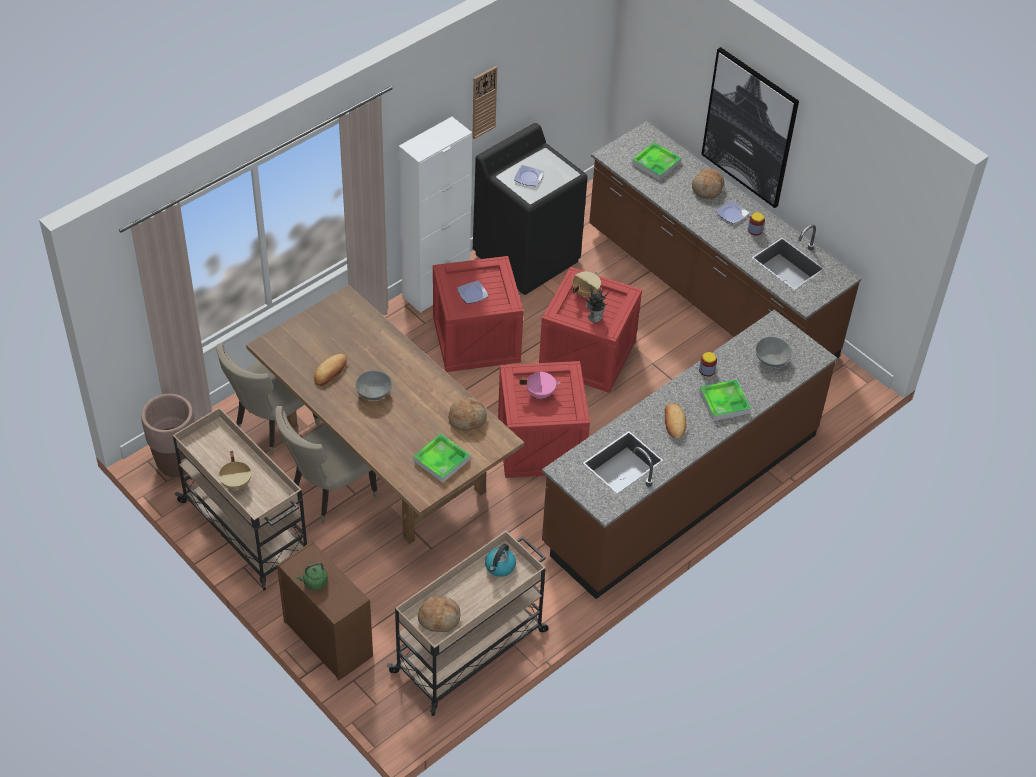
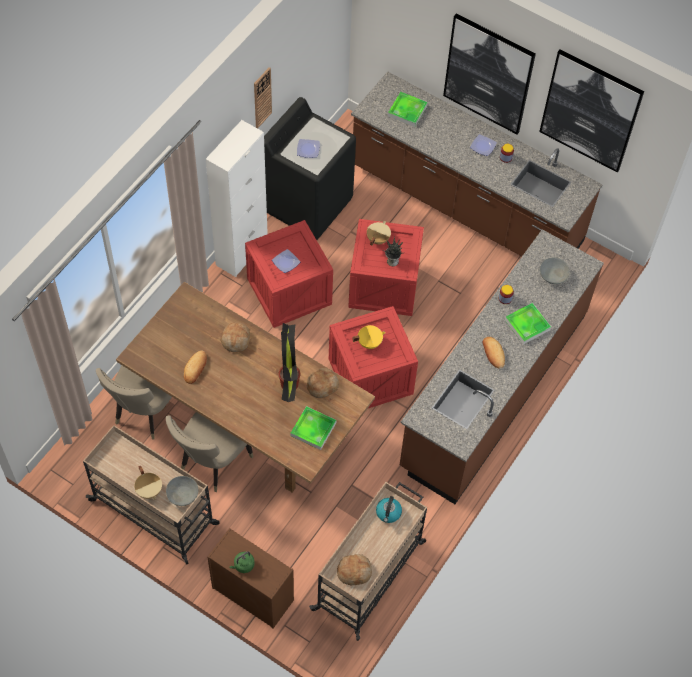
camera: 15 degrees left, 10 degrees up
brown planter [141,394,195,477] -> none
grey bowl [355,371,392,400] -> grey bowl moved to [166,476,198,506]
pink cooking pot [519,372,560,399] -> yellow cooking pot [352,325,386,349]
bread [692,169,724,198] -> bread moved to [221,322,250,352]
none -> potted plant [278,323,300,402]
none -> picture [539,49,644,173]

